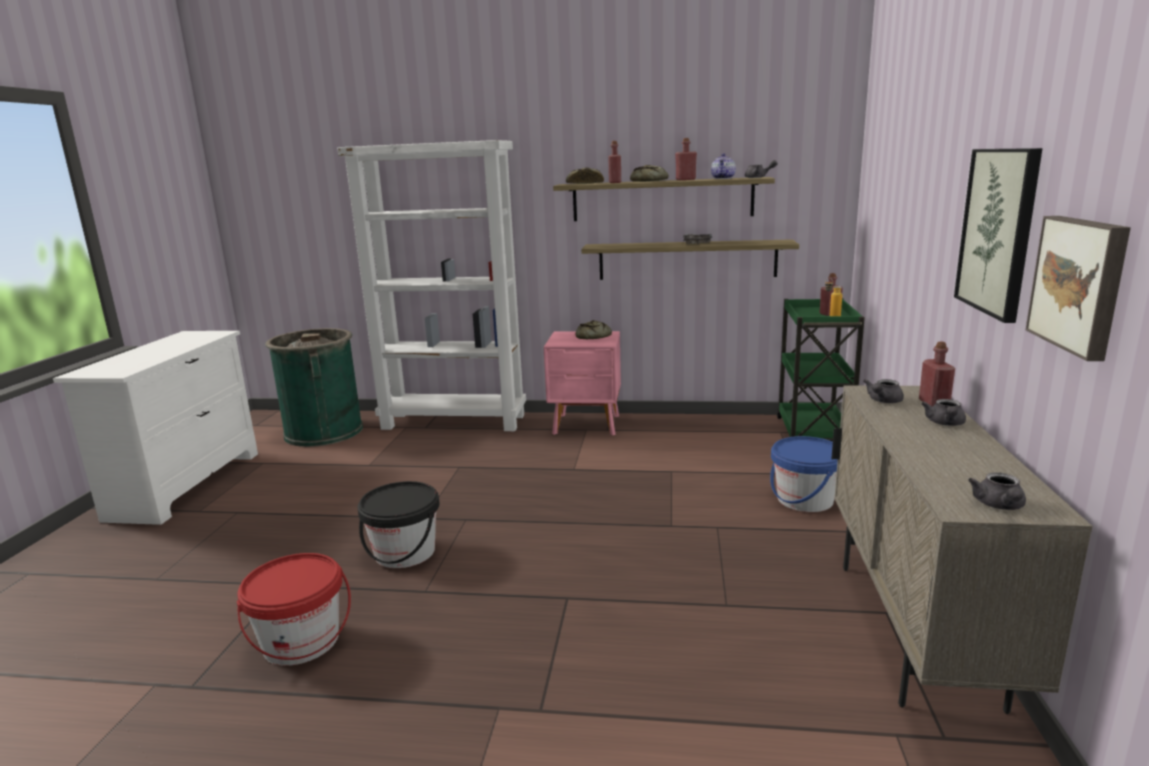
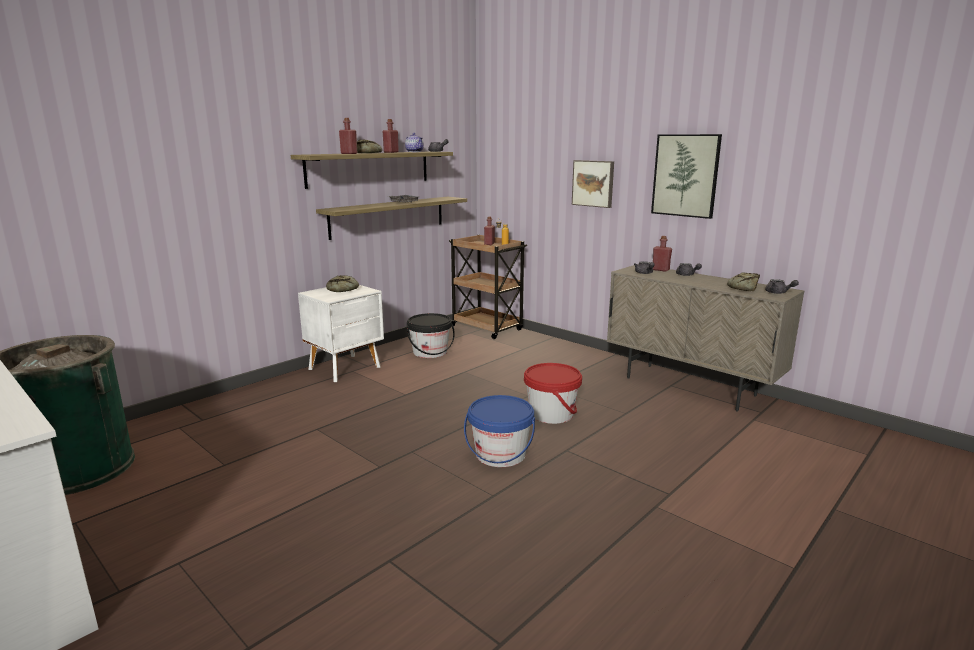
camera: 55 degrees left, 0 degrees up
red bucket [237,553,351,666] -> red bucket moved to [524,363,582,424]
white bookcase [337,140,526,431] -> none
black bucket [358,481,439,568] -> black bucket moved to [407,313,455,358]
pink nightstand [544,331,621,435] -> white nightstand [298,285,384,382]
bread [566,167,604,184] -> bread moved to [727,272,760,291]
blue bucket [770,436,838,512] -> blue bucket moved to [464,395,535,467]
green cart [777,298,865,442] -> brown cart [449,235,527,339]
picture [1026,216,1131,361] -> picture moved to [572,160,614,208]

